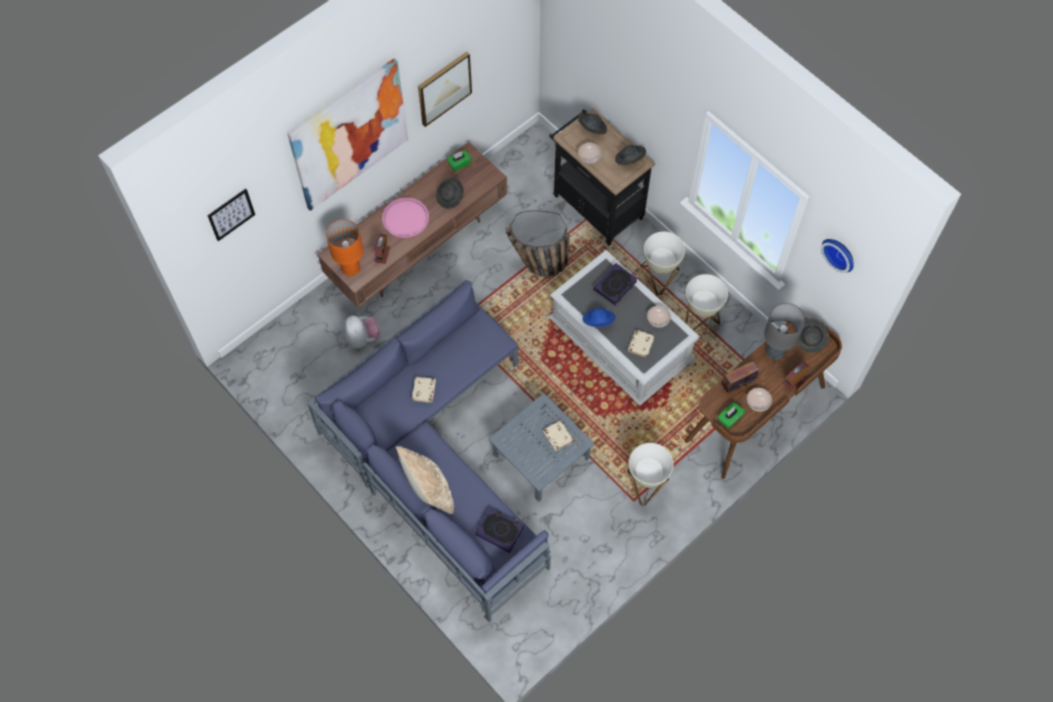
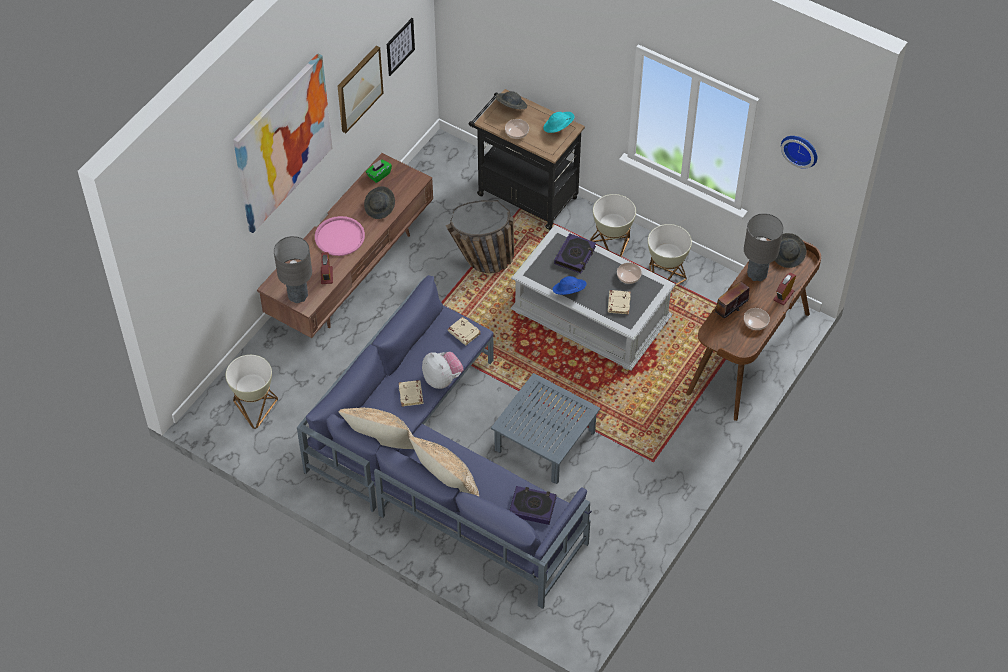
camera: 15 degrees left, 10 degrees down
picture [208,189,255,241] -> picture moved to [387,18,415,76]
orange table lamp [326,219,363,276] -> grey table lamp [274,236,312,303]
plush toy [344,316,380,349] -> plush toy moved to [422,352,463,389]
beige book [543,421,573,451] -> beige book moved to [448,317,481,345]
grey hat [615,145,646,166] -> turquoise hat [543,112,575,133]
planter [627,443,674,506] -> planter moved to [226,355,278,429]
green tissue box [718,403,745,429] -> none
none -> beige pillow [338,407,414,449]

